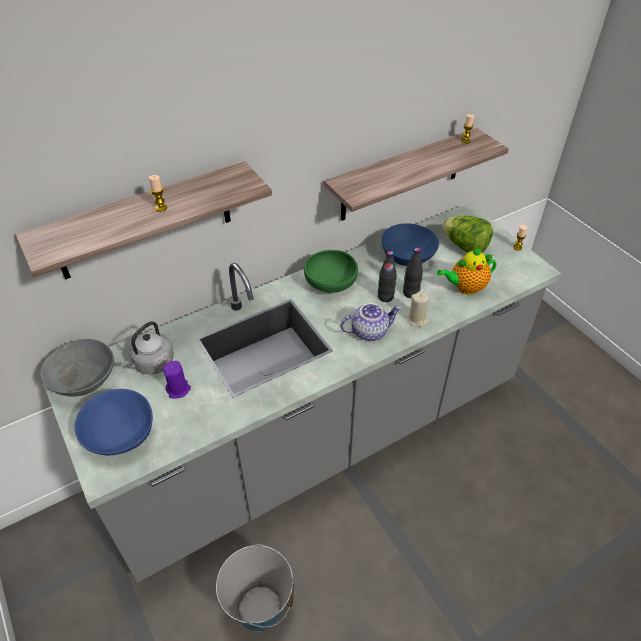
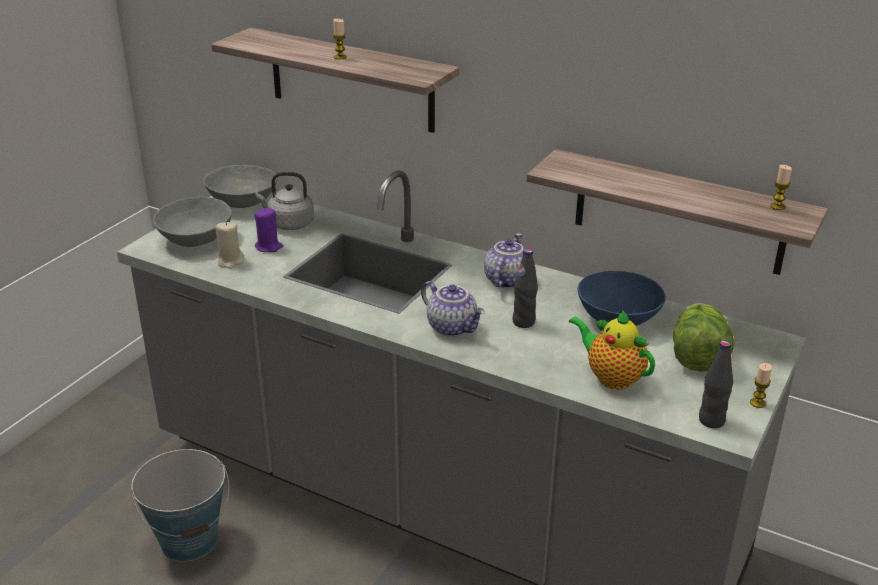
camera: 60 degrees right, 15 degrees down
blue bowl [75,389,153,456] -> grey bowl [153,197,232,247]
green bowl [304,250,358,293] -> teapot [484,233,524,288]
black bottle [403,248,423,298] -> black bottle moved to [699,341,733,428]
beige candle [406,291,429,327] -> beige candle moved to [215,222,244,269]

